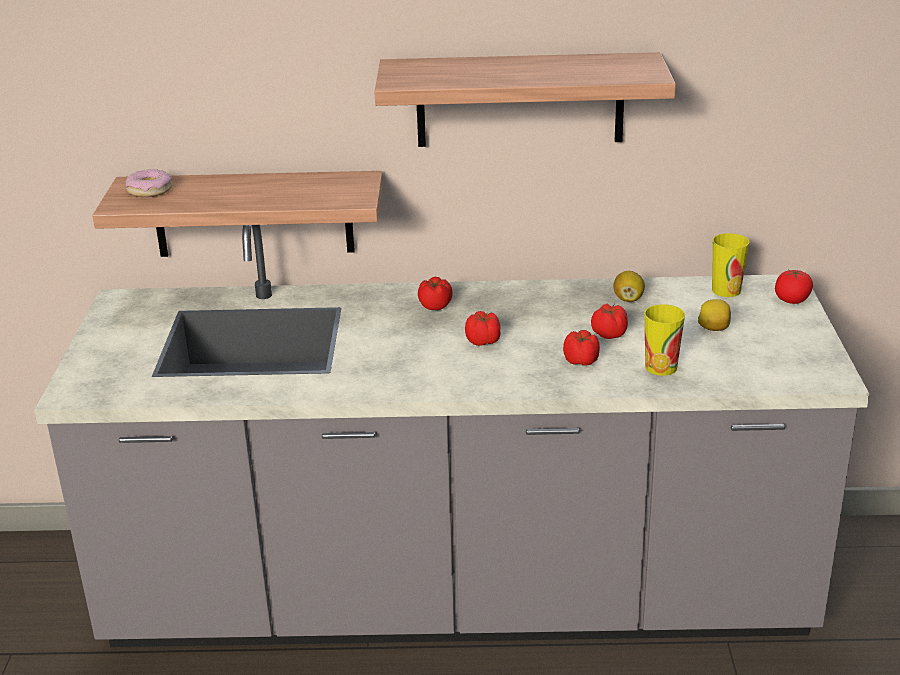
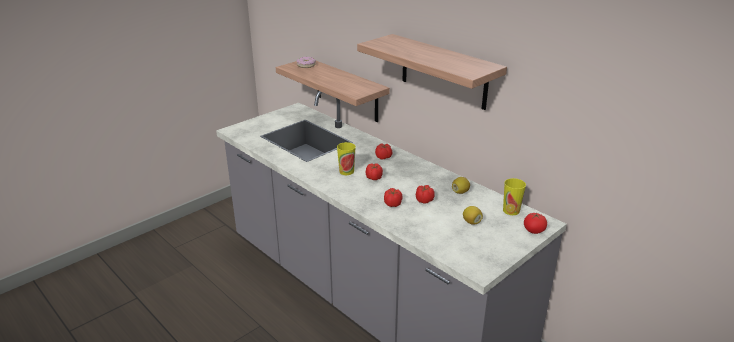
camera: 45 degrees right, 0 degrees up
cup [644,304,685,376] -> cup moved to [337,142,356,175]

